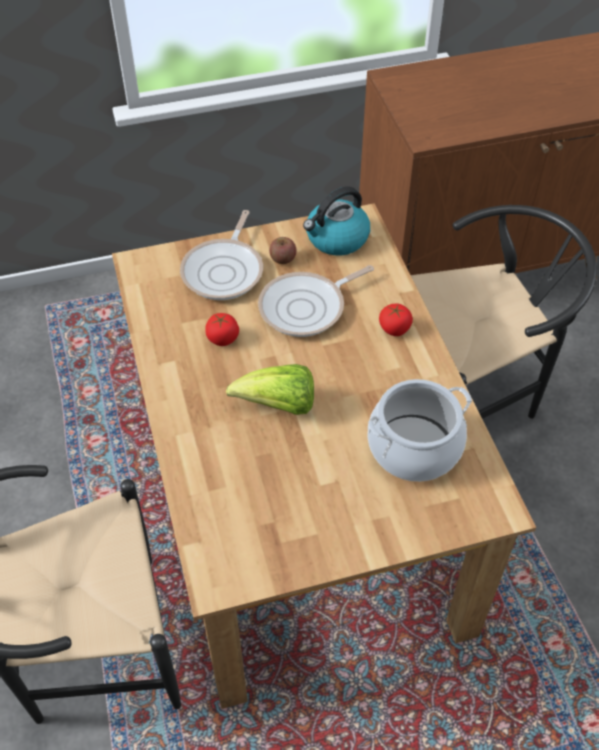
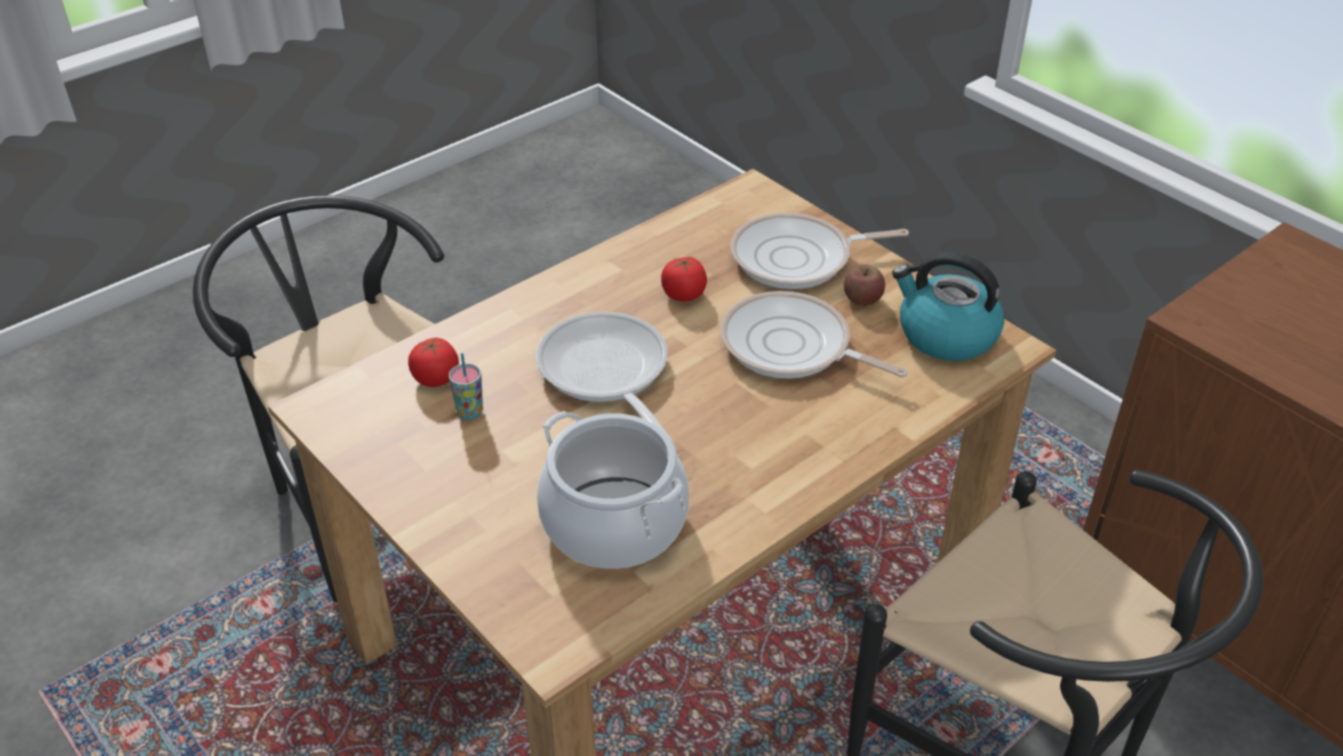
camera: 65 degrees right, 10 degrees down
lettuce [226,364,314,415] -> frying pan [536,312,672,440]
tomato [379,304,413,336] -> tomato moved to [408,338,459,387]
none -> cup [449,353,483,420]

